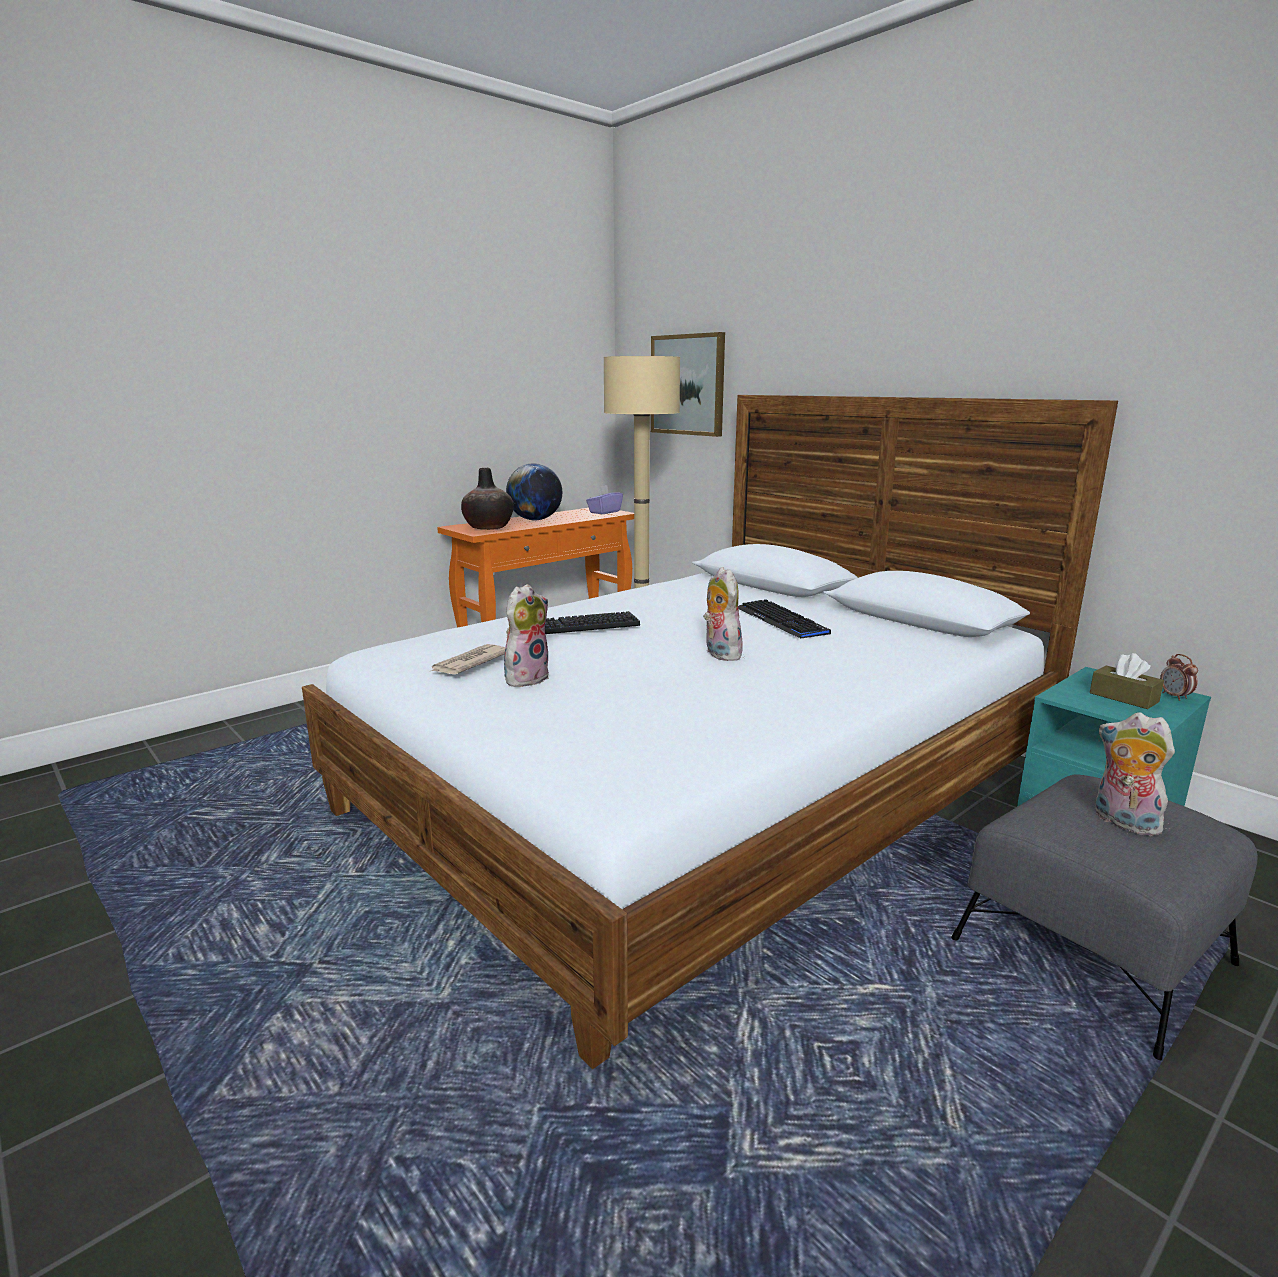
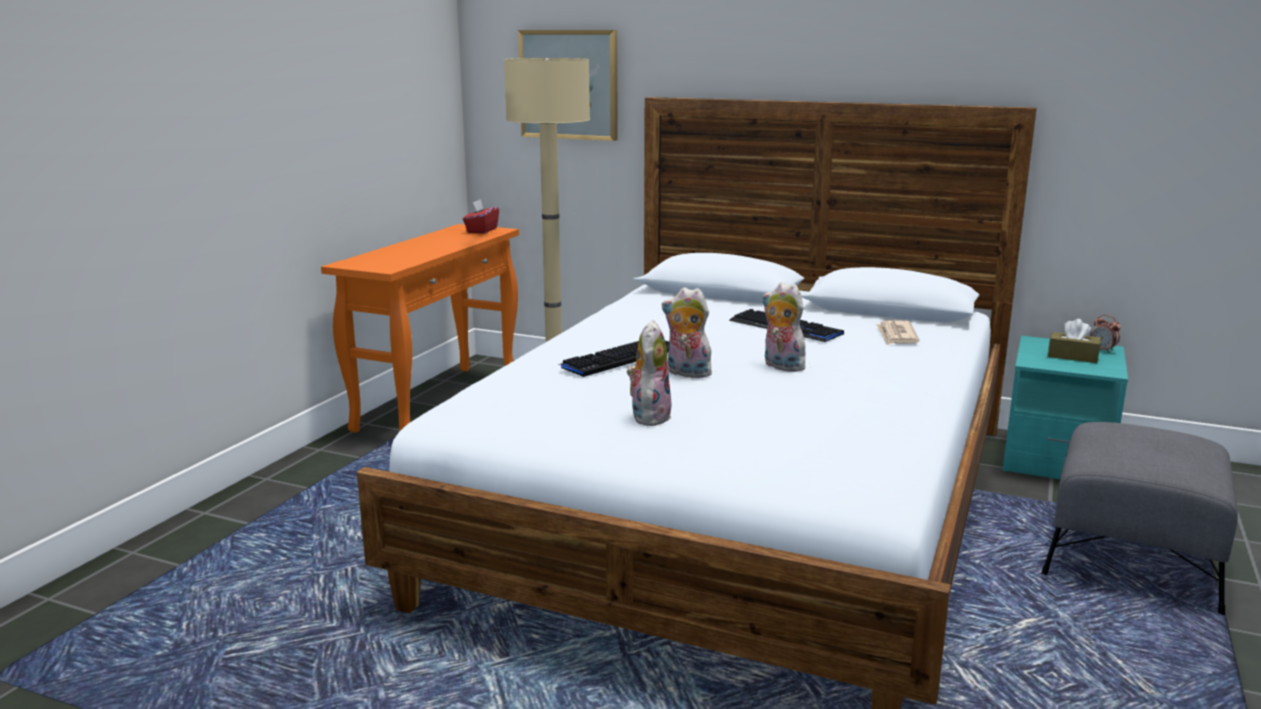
camera: 25 degrees left, 0 degrees up
newspaper [429,644,505,674] -> newspaper moved to [876,320,920,345]
vase [461,468,514,530] -> none
globe [506,463,562,520] -> none
purple tissue box [586,485,623,514] -> red tissue box [463,199,499,234]
plush toy [1096,712,1175,836] -> plush toy moved to [662,287,714,378]

